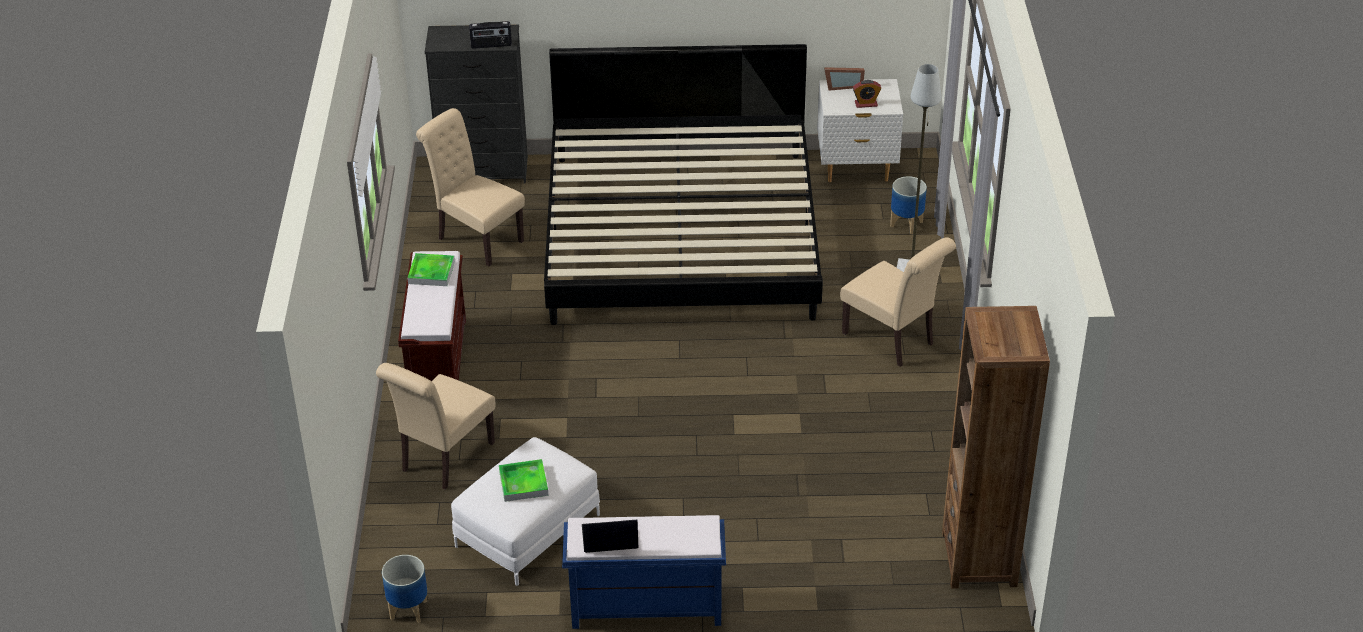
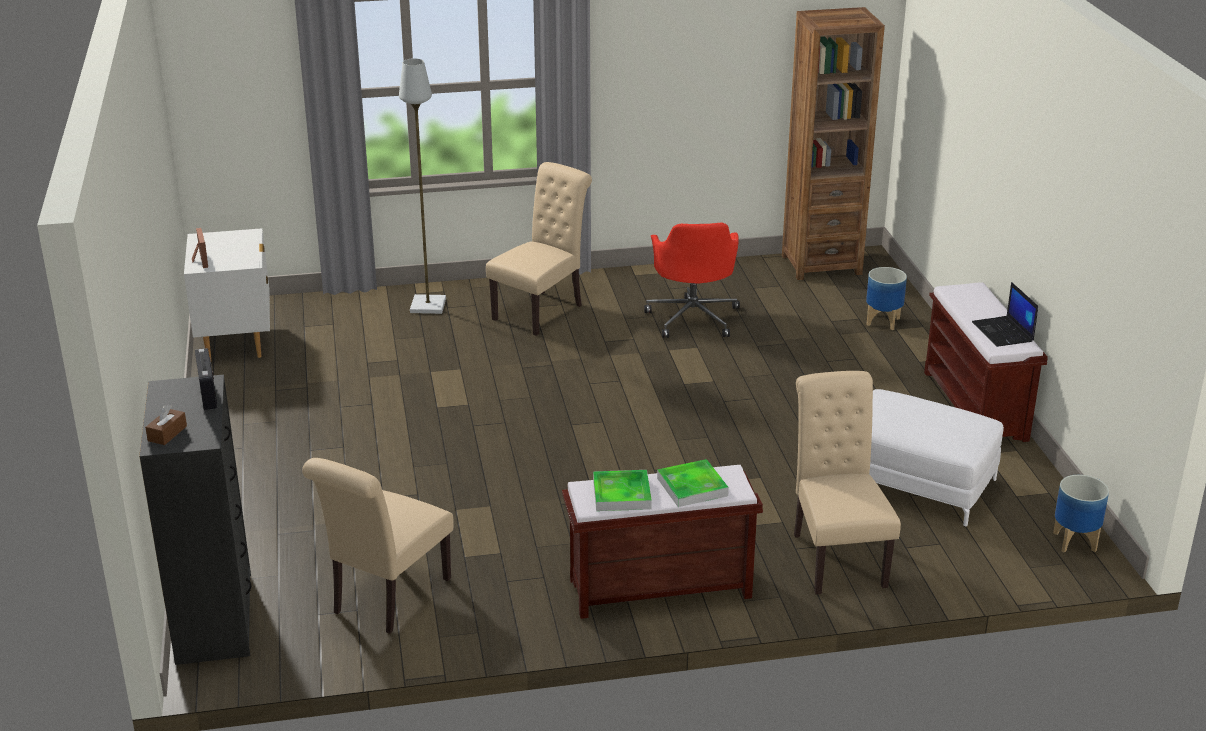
camera: 100 degrees left, 10 degrees down
beige chair [376,363,495,490] -> beige chair turned 120 degrees counterclockwise [794,371,901,595]
tray [499,459,549,502] -> tray moved to [657,459,729,507]
bed [544,44,823,325] -> none
blue bench [562,515,726,629] -> brown bench [924,282,1048,442]
alarm clock [853,80,881,108] -> none
planter [890,176,927,234] -> planter moved to [866,267,907,330]
none -> brown tissue box [145,404,187,445]
none -> red office chair [644,223,740,338]

